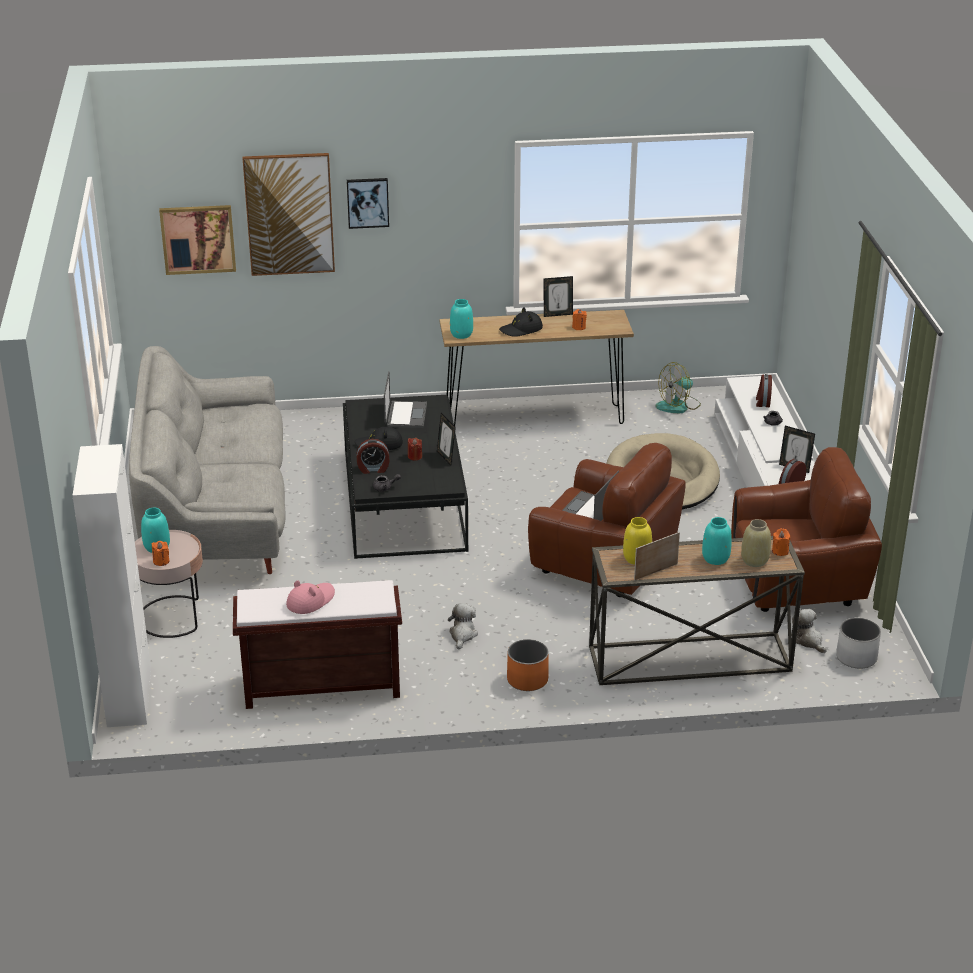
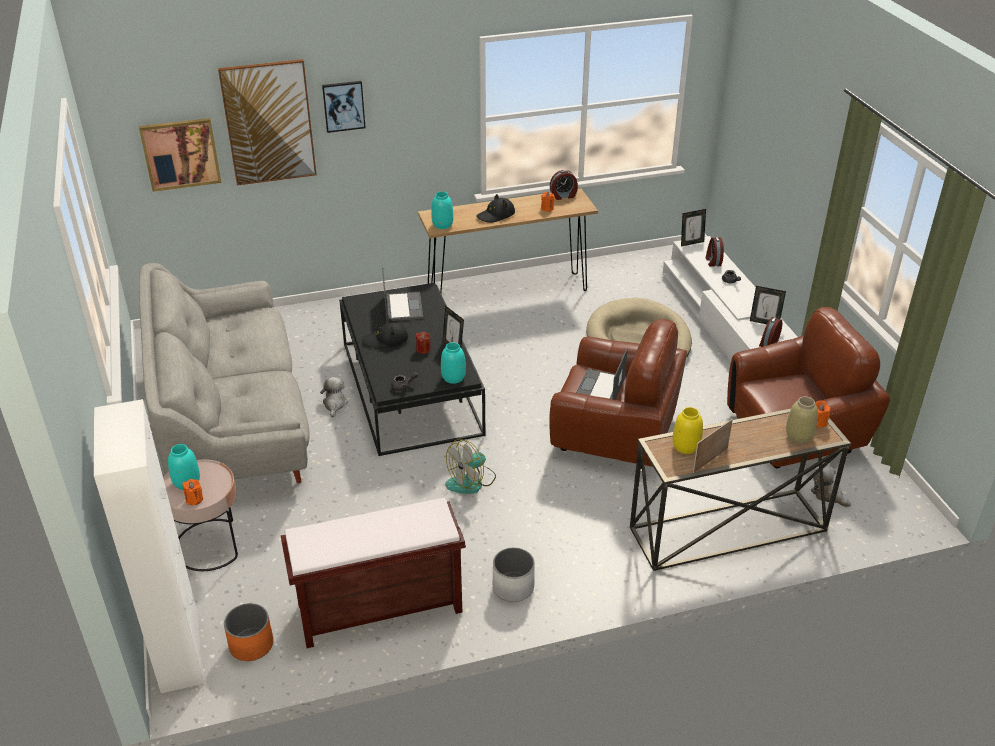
camera: 10 degrees left, 5 degrees up
pink hat [286,580,335,614] -> none
alarm clock [357,439,390,474] -> alarm clock moved to [550,170,578,200]
plush toy [448,603,478,650] -> plush toy moved to [320,377,348,418]
orange planter [507,639,549,691] -> orange planter moved to [224,603,273,661]
picture frame [543,276,573,317] -> picture frame moved to [681,209,706,246]
fan [655,362,701,413] -> fan moved to [445,439,496,494]
turquoise vase [702,517,732,565] -> turquoise vase moved to [441,342,466,384]
white planter [836,618,881,668] -> white planter moved to [493,547,535,602]

